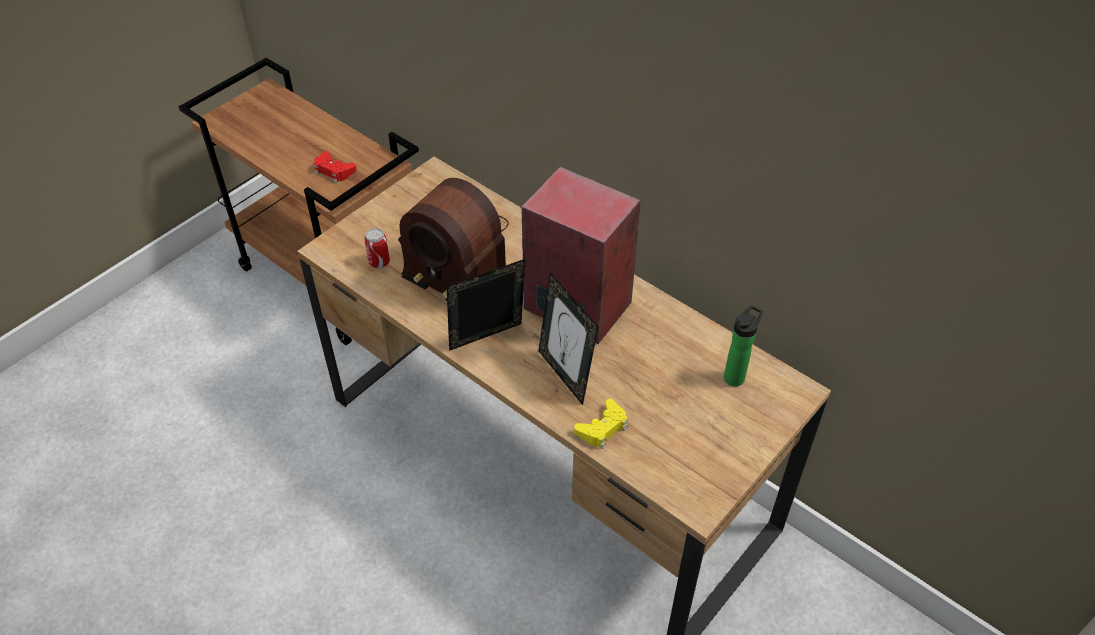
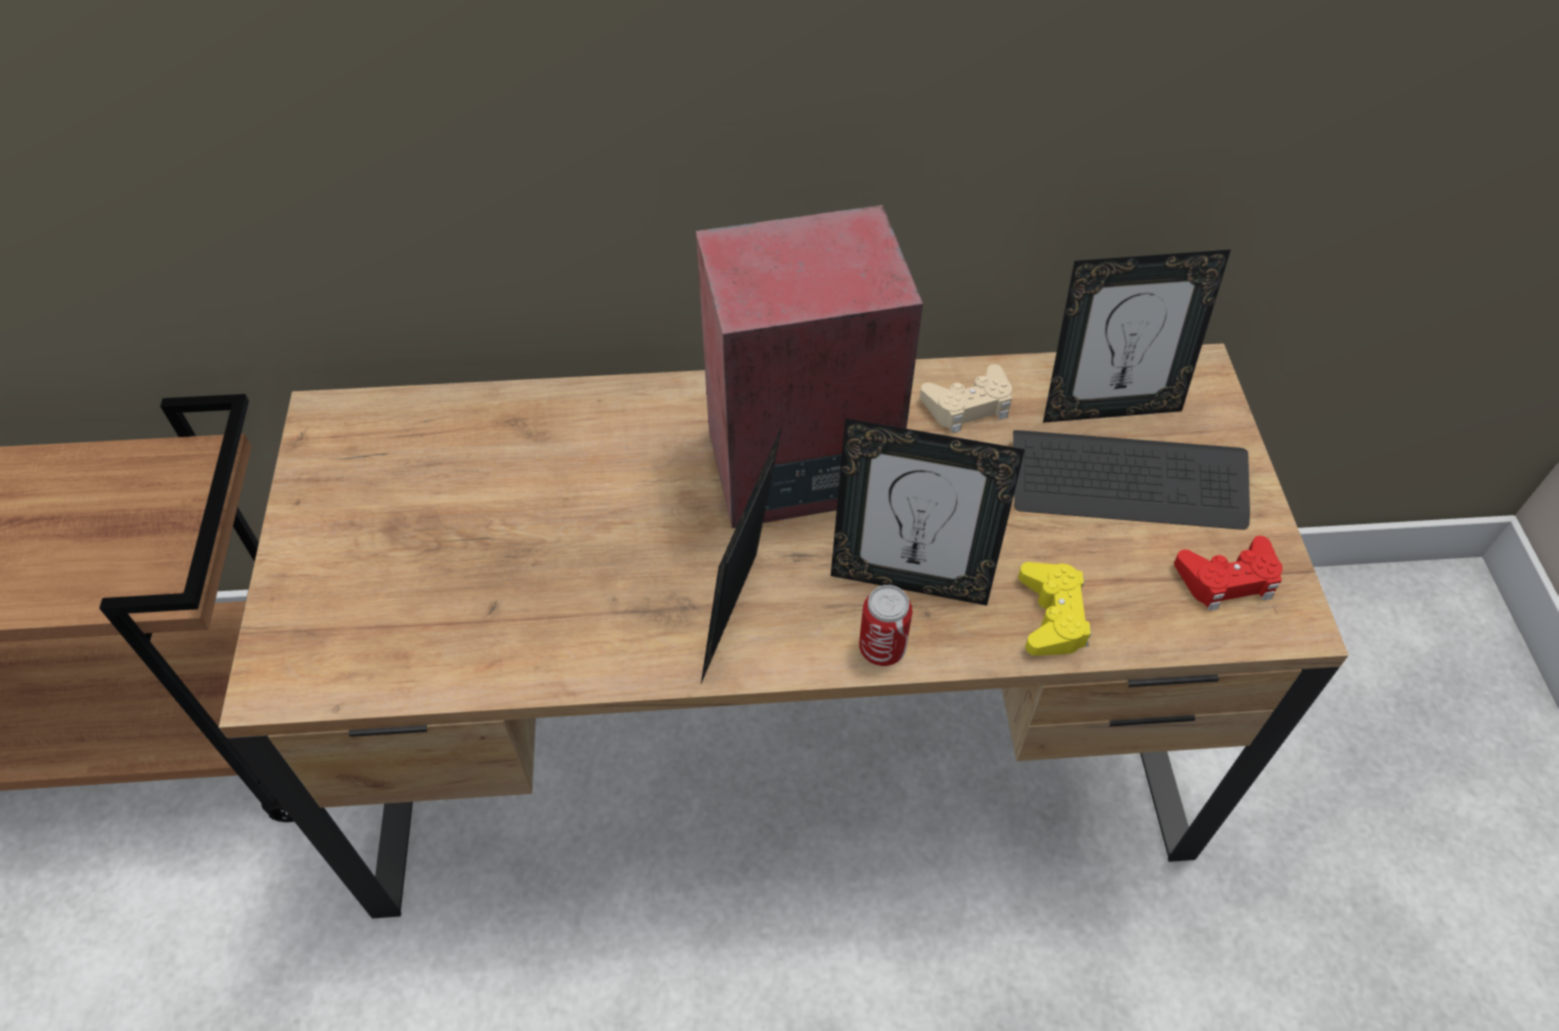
camera: 45 degrees left, 5 degrees up
red game controller [314,151,357,183] -> red game controller moved to [1174,536,1282,611]
can [364,228,390,268] -> can moved to [859,585,913,666]
radio [398,178,509,301] -> none
bottle [724,305,763,386] -> picture frame [1043,249,1231,423]
none -> beige game controller [920,364,1012,433]
none -> keyboard [1013,430,1250,530]

